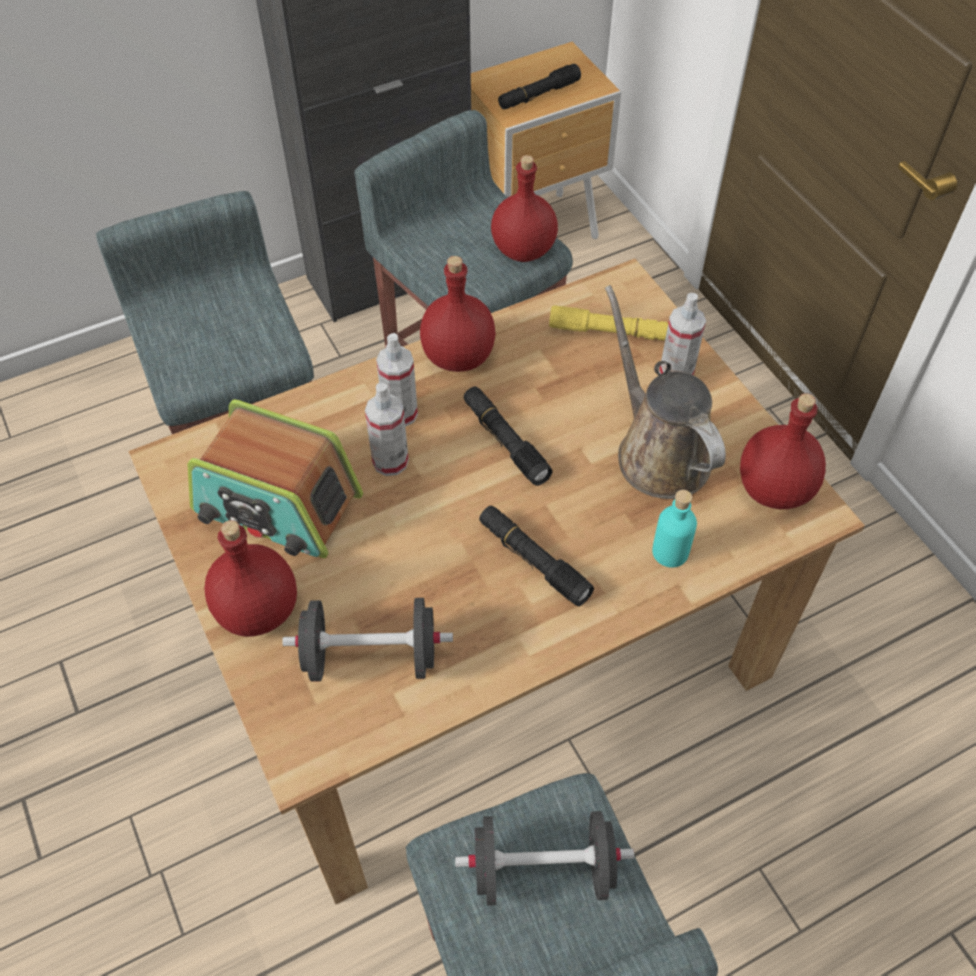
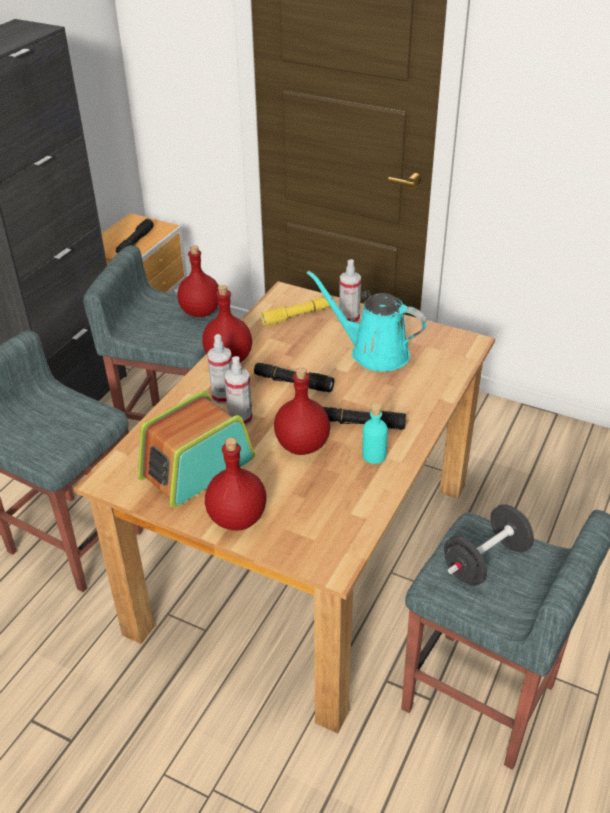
camera: 35 degrees left, 15 degrees down
radio [188,399,363,558] -> radio turned 150 degrees clockwise [138,391,255,508]
black dumbbell [282,598,453,682] -> none
brown watering can [605,285,726,499] -> turquoise watering can [307,270,427,372]
turquoise bottle [652,490,697,568] -> turquoise bottle moved to [362,403,388,464]
red bottle [740,393,826,509] -> red bottle moved to [274,367,330,455]

